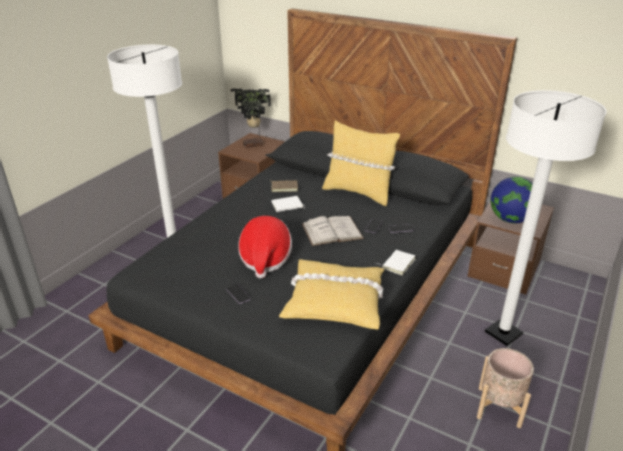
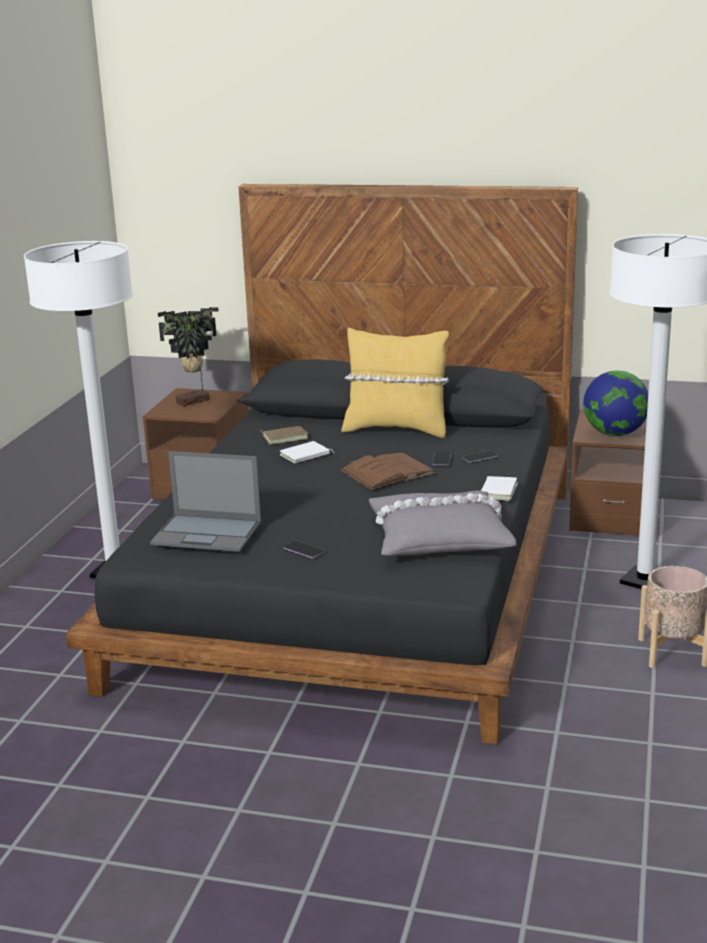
camera: 15 degrees left, 10 degrees down
hat [238,216,292,279] -> none
yellow pillow [279,259,384,329] -> grey pillow [369,491,517,556]
white book [302,216,364,246] -> brown book [340,453,437,490]
none -> laptop [150,451,261,552]

